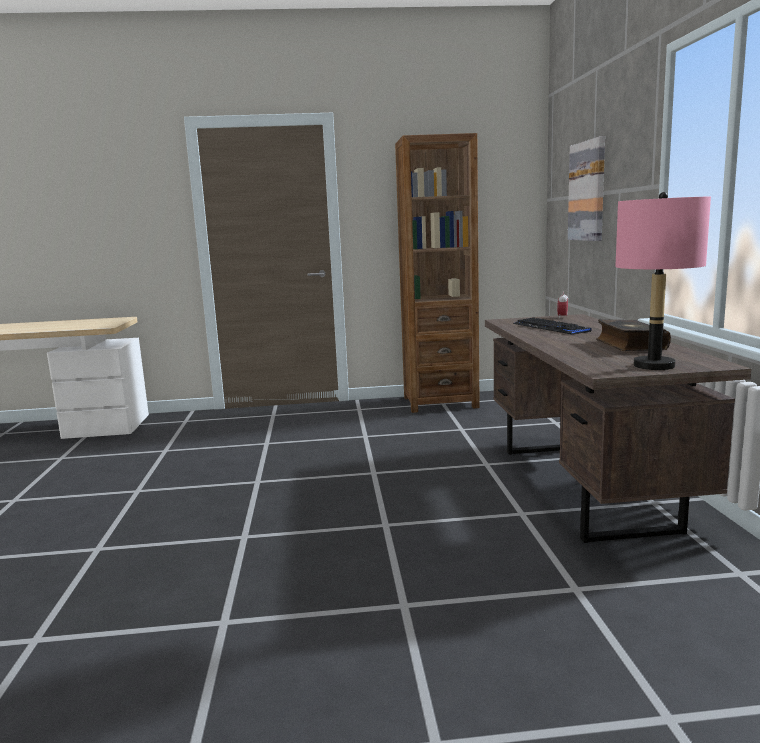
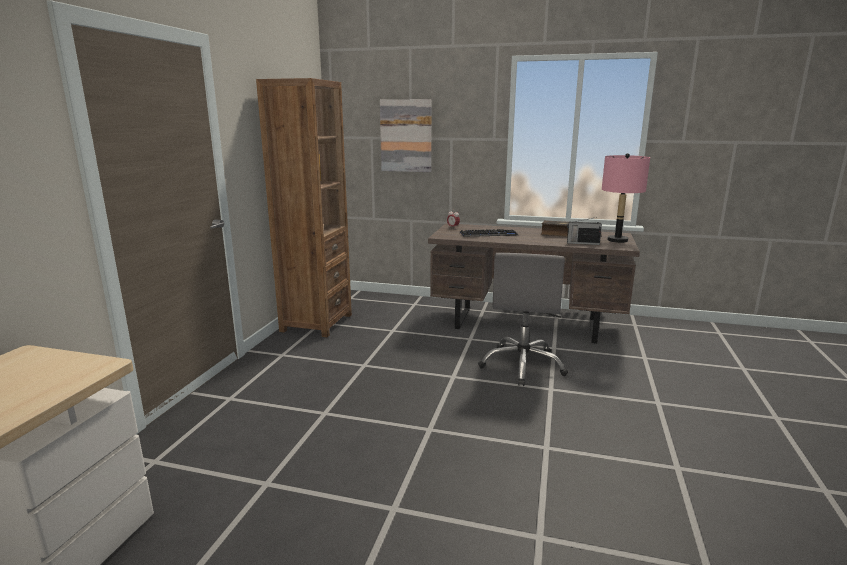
camera: 70 degrees left, 5 degrees up
none -> grey office chair [478,253,568,386]
none -> radio [567,217,602,245]

